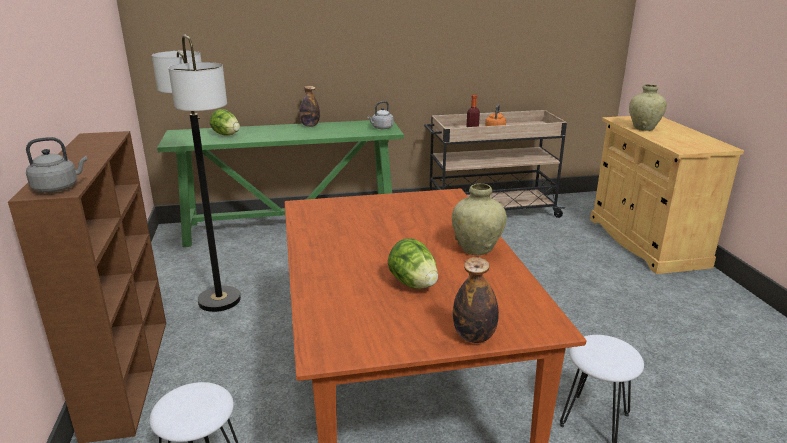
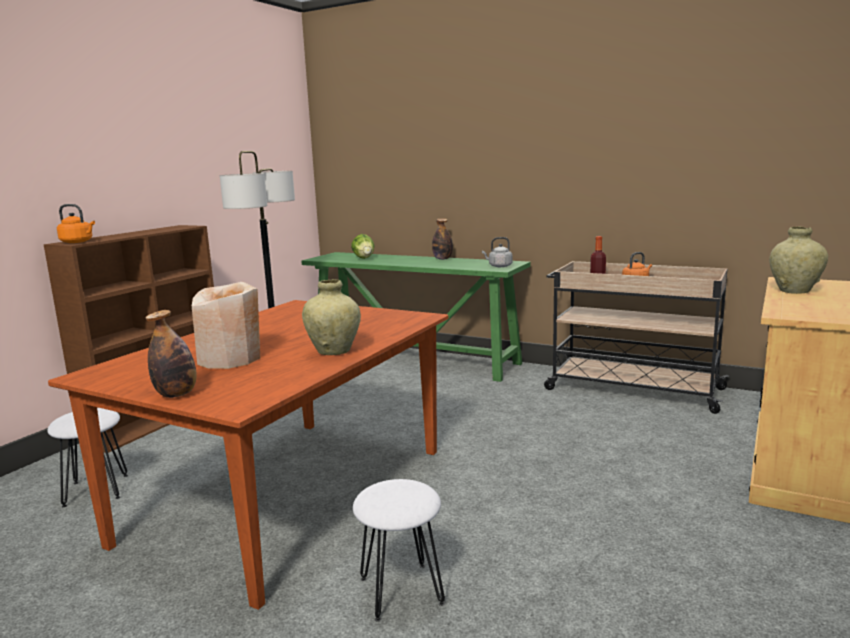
camera: 40 degrees right, 10 degrees down
grey kettle [26,137,87,193] -> orange kettle [57,204,95,243]
lettuce [388,239,438,289] -> beige vase [192,282,260,369]

